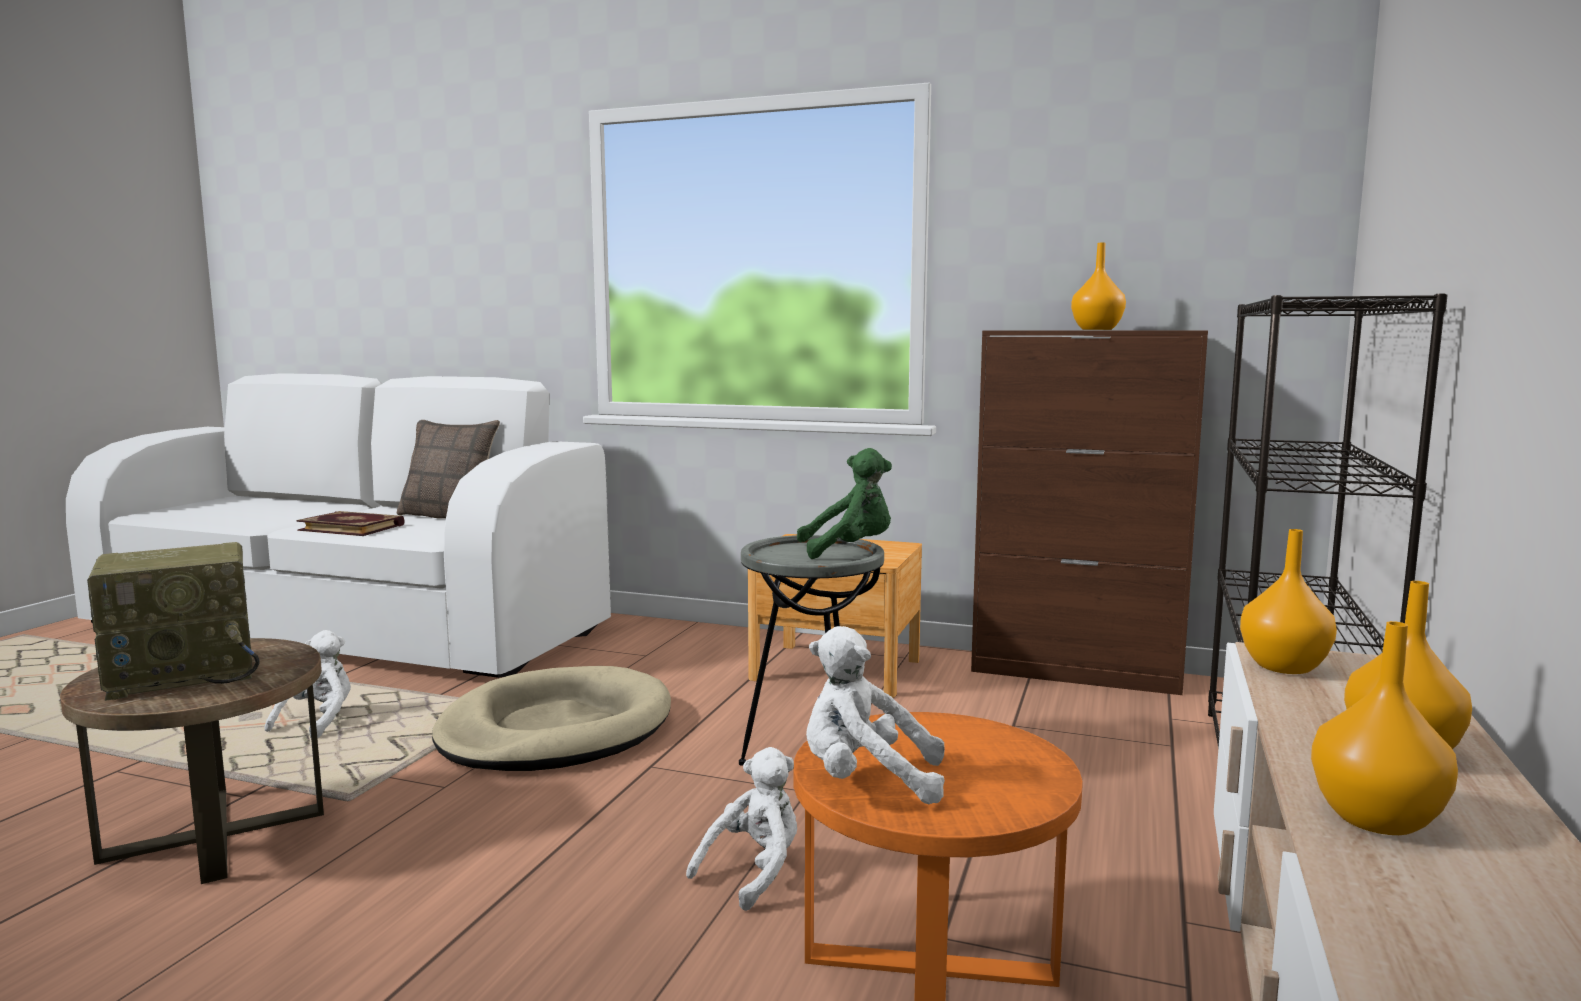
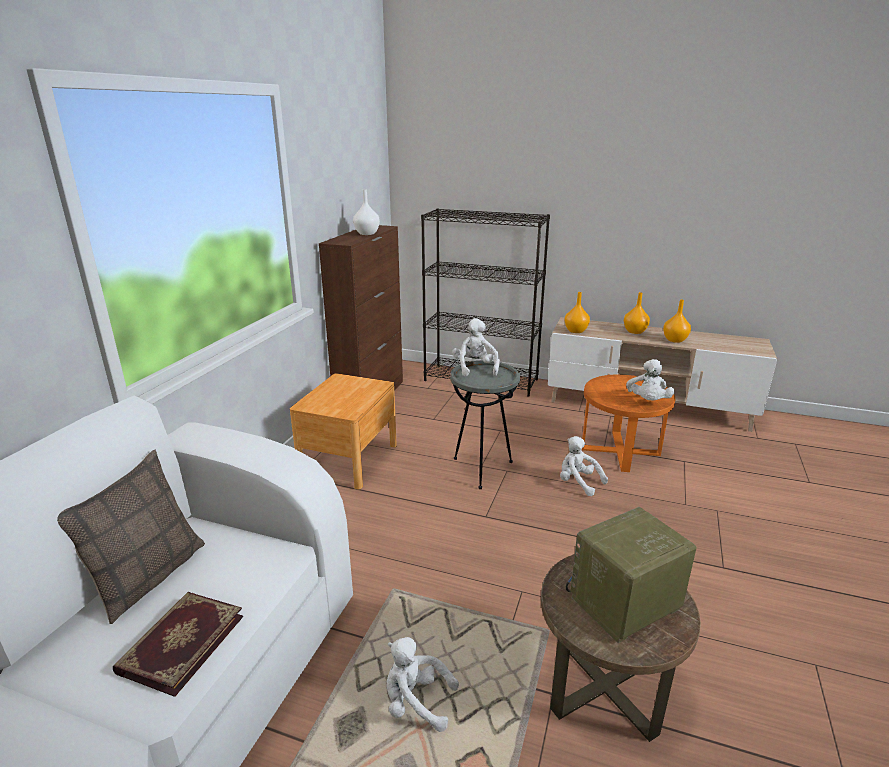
camera: 90 degrees left, 15 degrees up
radio [87,542,259,701] -> radio turned 90 degrees counterclockwise [566,507,697,643]
beige dog bed [432,666,671,771] -> none
green plush toy [797,448,892,559] -> white plush toy [452,318,500,377]
orange vase [1071,243,1126,330] -> white vase [353,189,380,235]

